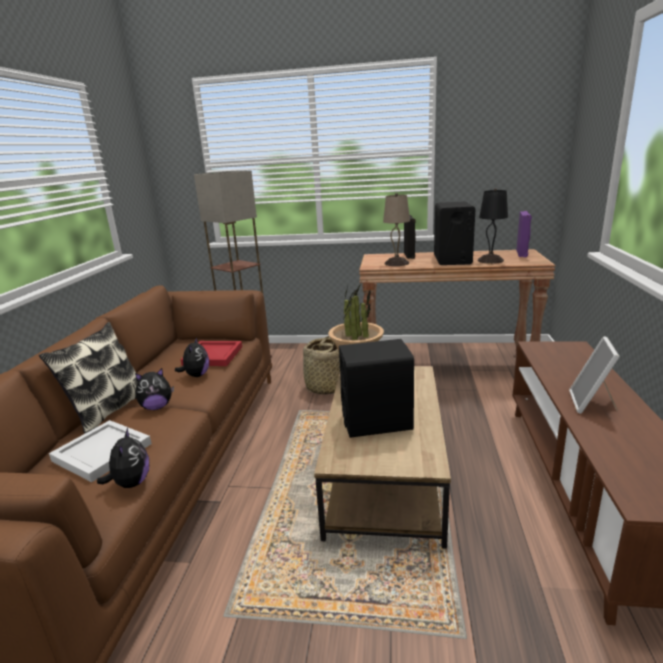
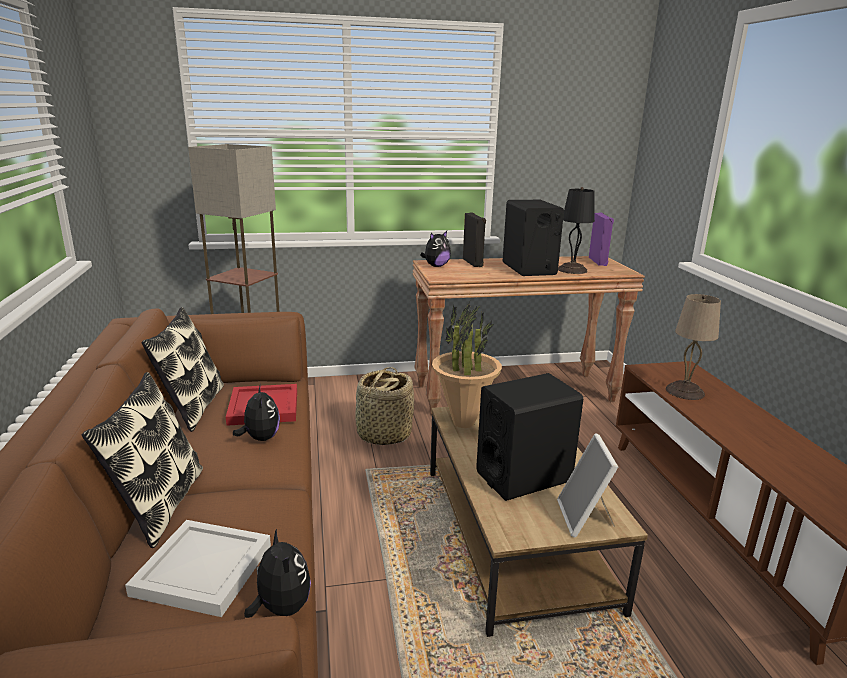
camera: 20 degrees left, 0 degrees up
plush toy [135,368,174,410] -> plush toy moved to [420,231,451,267]
beige table lamp [383,193,410,266] -> beige table lamp moved to [666,294,721,400]
picture frame [569,336,620,414] -> picture frame moved to [557,433,618,537]
none -> pillow [141,307,224,432]

